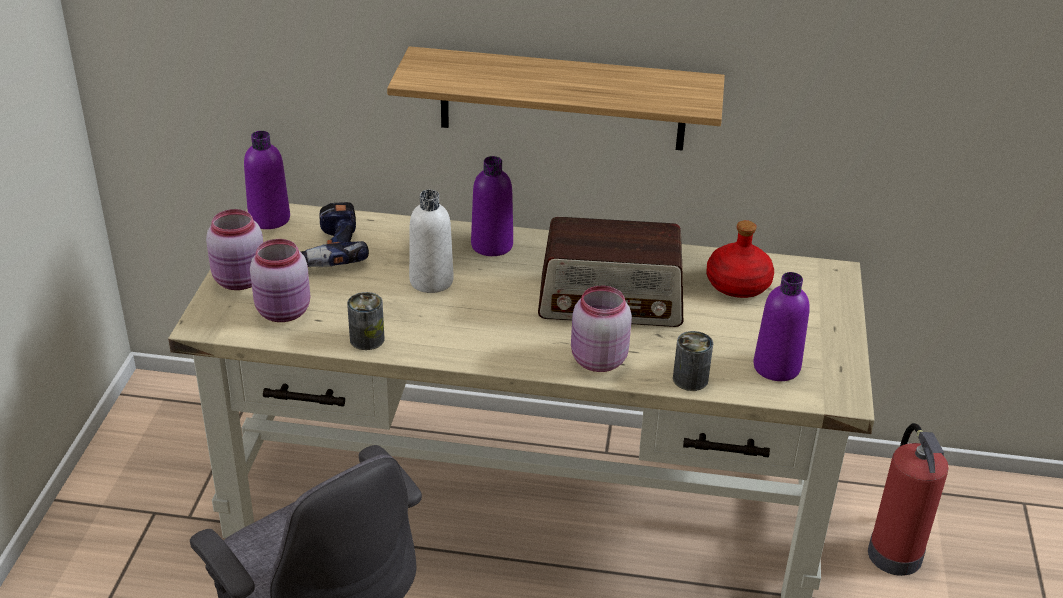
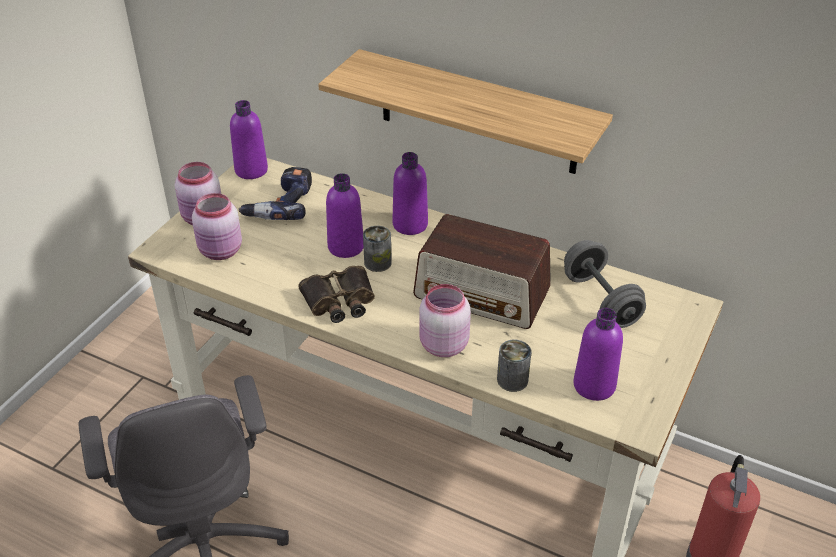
camera: 20 degrees right, 5 degrees up
can [347,292,385,350] -> can moved to [363,226,392,272]
white bottle [409,190,454,293] -> purple bottle [326,173,364,258]
red bottle [706,220,774,298] -> grey dumbbell [564,240,646,328]
none -> binoculars [298,266,375,323]

